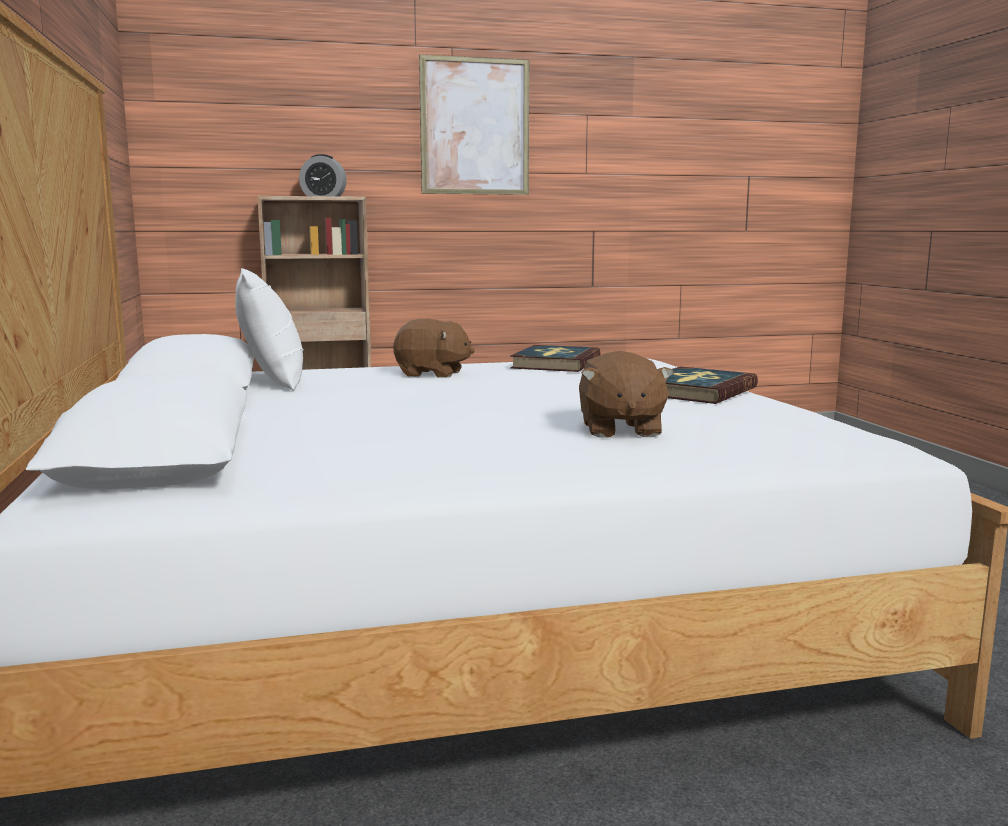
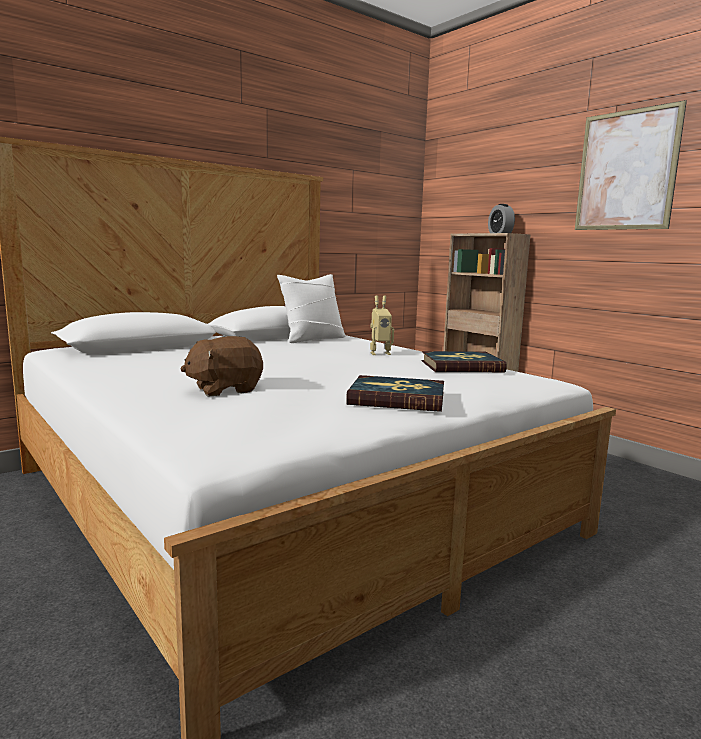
camera: 65 degrees right, 0 degrees up
brown plush toy [393,319,475,378] -> toy robot [370,295,394,355]

